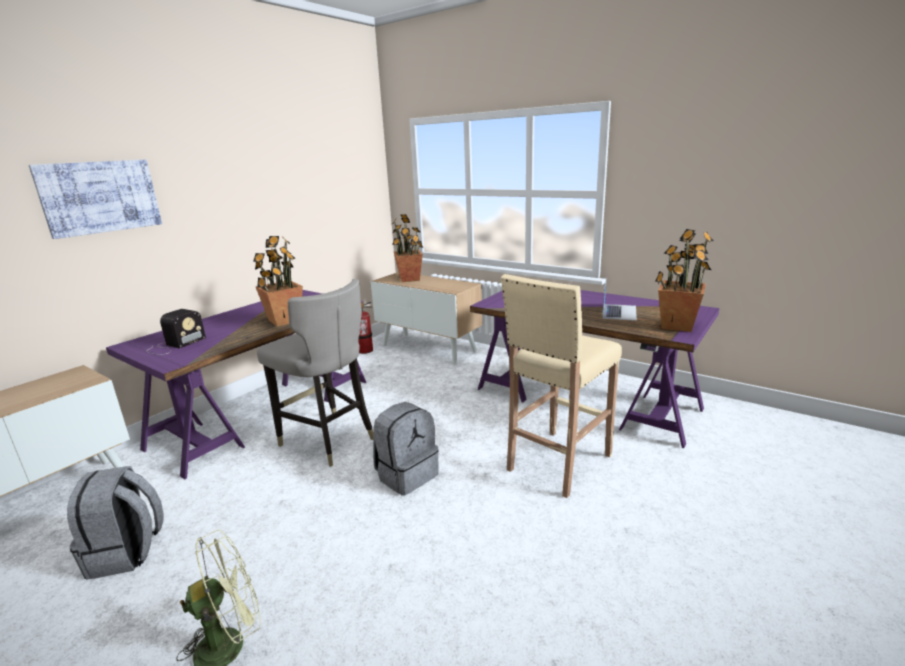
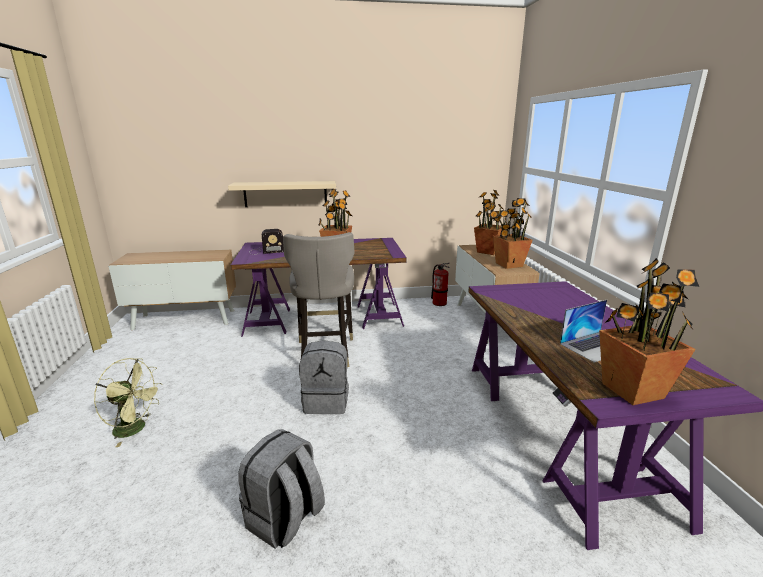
camera: 45 degrees right, 0 degrees up
picture [29,160,162,239] -> none
grey backpack [67,466,164,580] -> grey backpack moved to [238,429,325,549]
beige stool [501,274,622,498] -> none
none -> beige shelf [228,181,336,207]
none -> potted plant [493,198,533,269]

